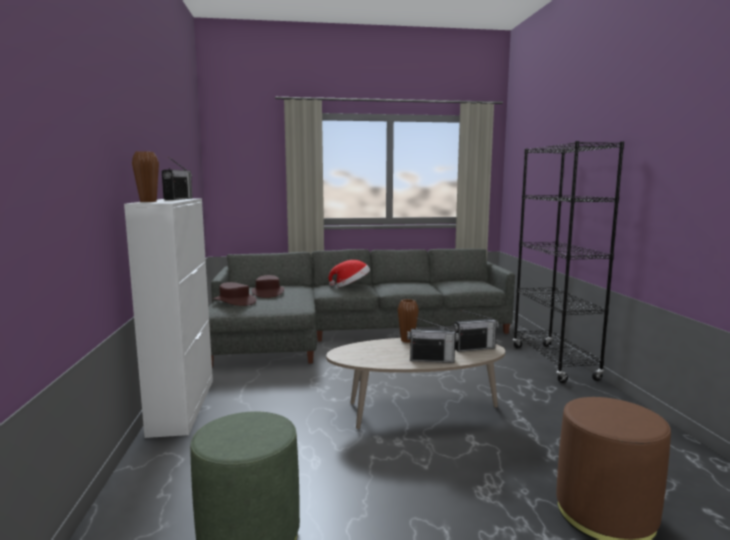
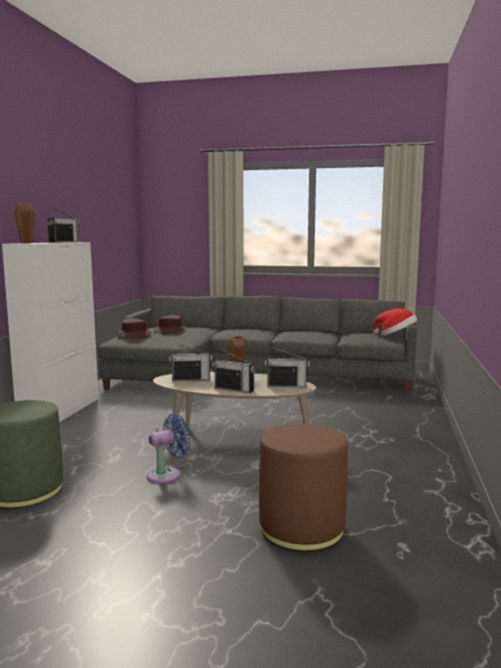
camera: 20 degrees right, 0 degrees up
hat [329,260,370,287] -> hat moved to [373,308,417,336]
black bookcase [513,141,624,383] -> none
none -> blue fan [147,413,190,484]
none -> radio [169,343,213,381]

